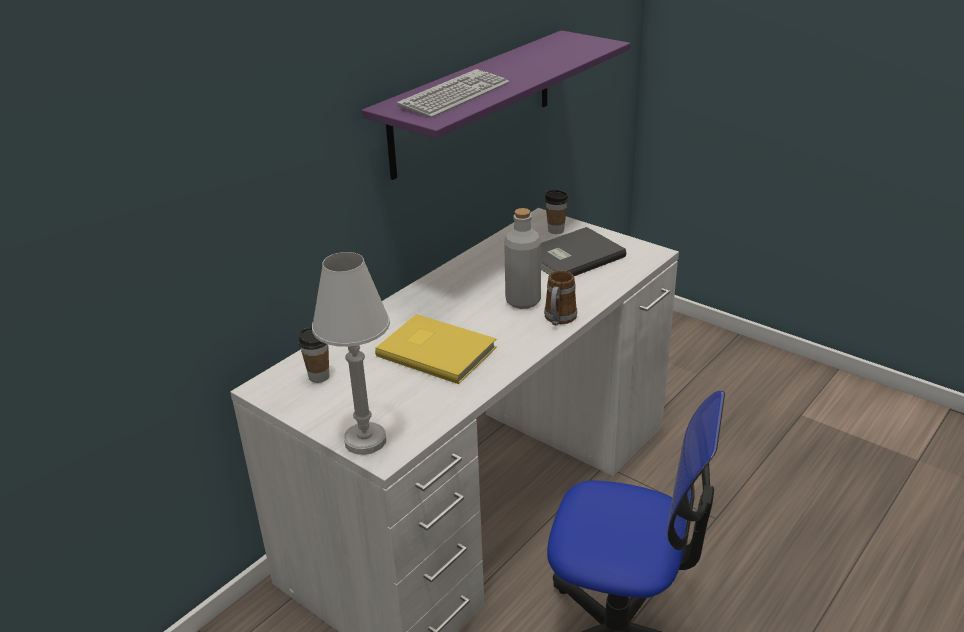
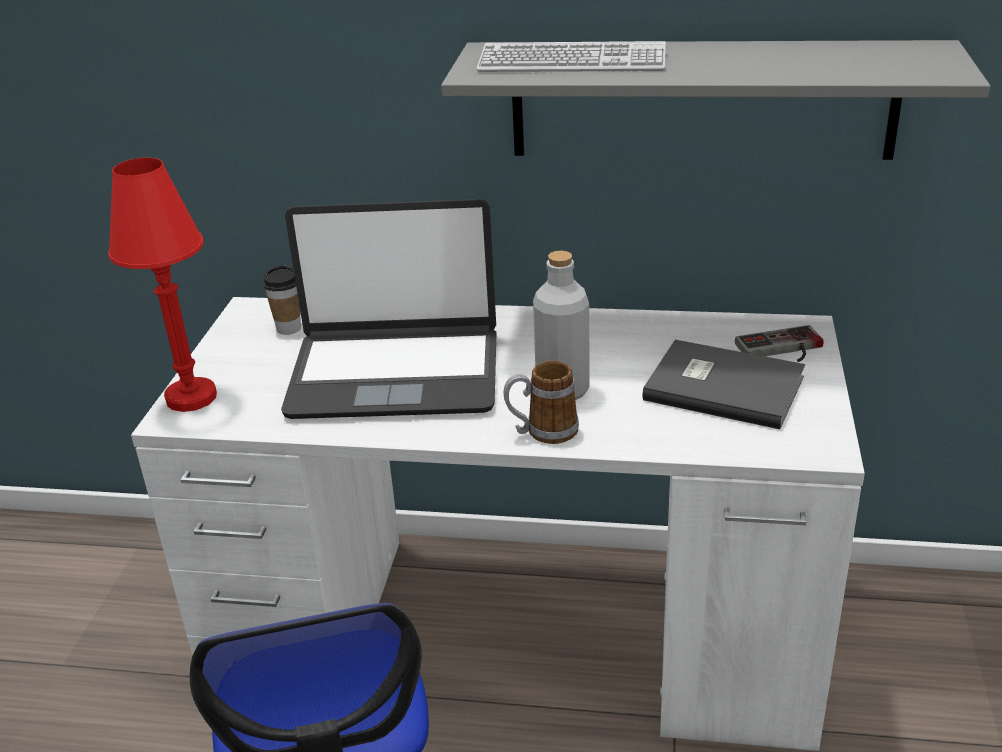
camera: 60 degrees right, 0 degrees up
white table lamp [312,252,390,455] -> red table lamp [108,158,217,412]
purple shelf [361,30,631,180] -> grey shelf [441,40,990,160]
yellow book [375,314,497,384] -> laptop [281,199,497,419]
cup [545,190,568,234] -> game controller [735,325,823,362]

